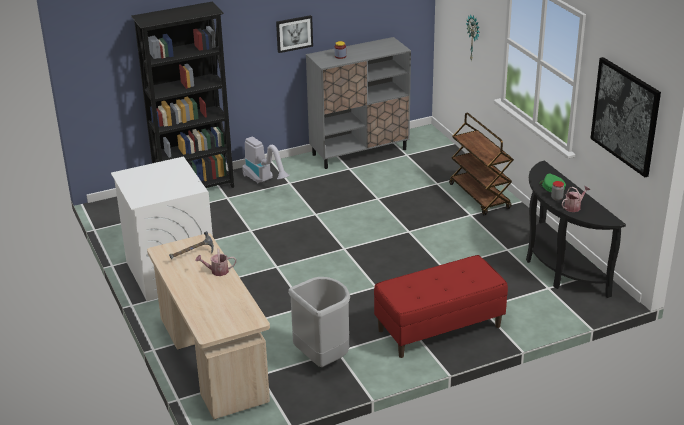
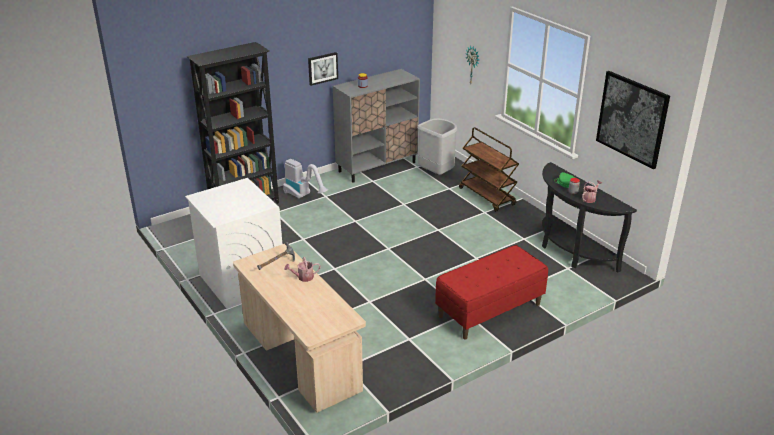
camera: 10 degrees left, 0 degrees up
grey trash can [288,277,350,367] -> grey trash can moved to [417,118,457,175]

